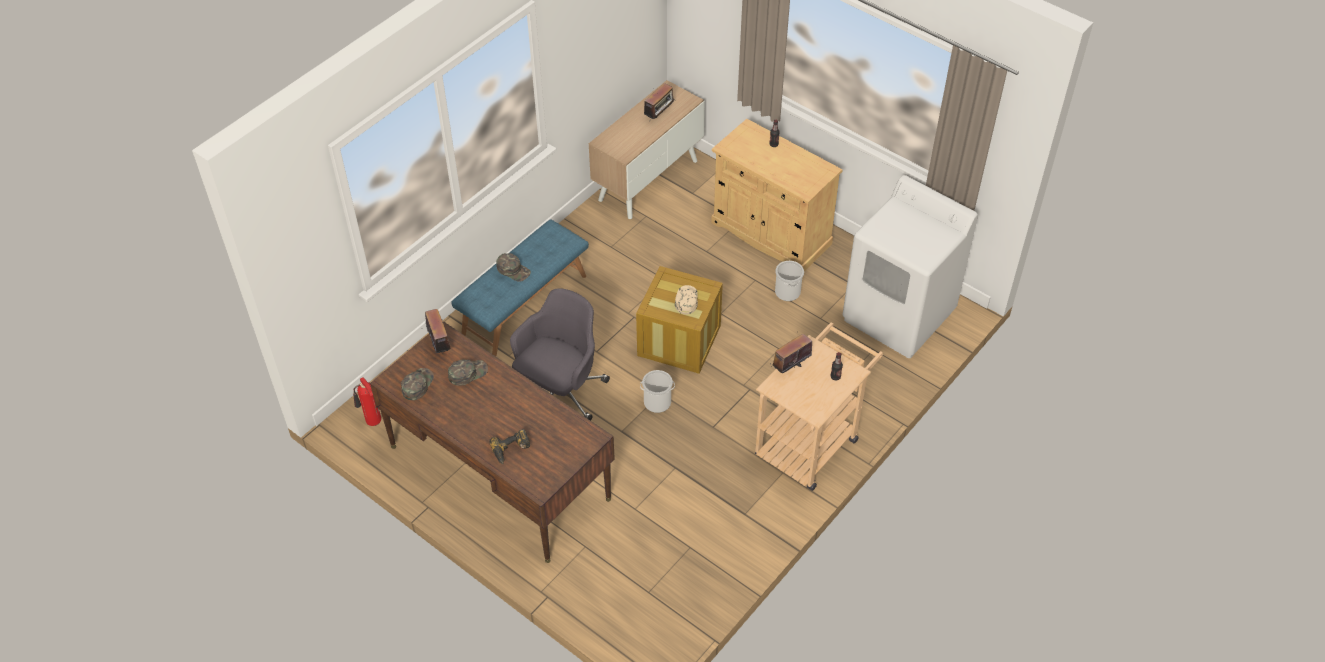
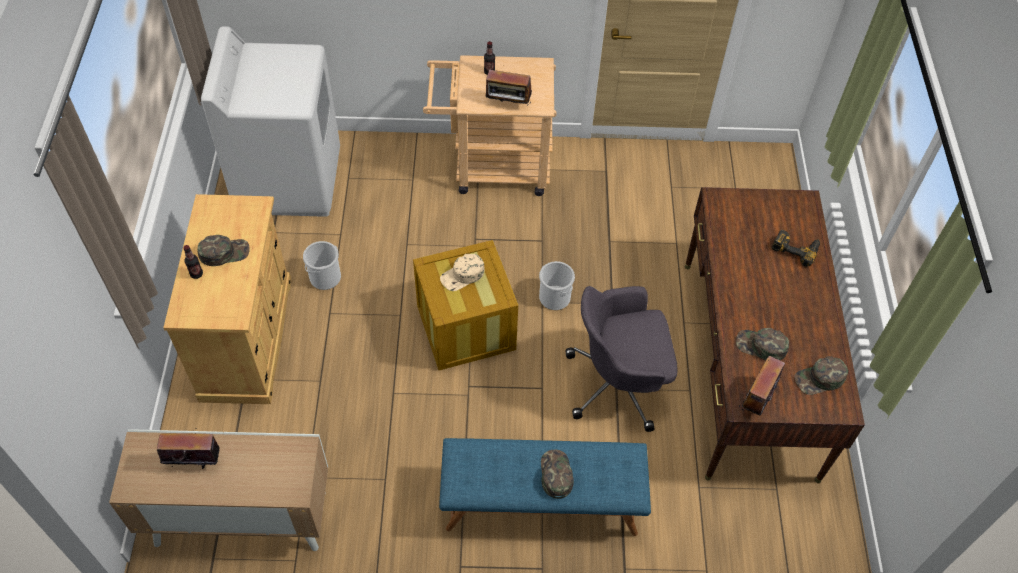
camera: 130 degrees left, 5 degrees up
fire extinguisher [353,377,381,426] -> none
none -> green cap [197,235,250,266]

